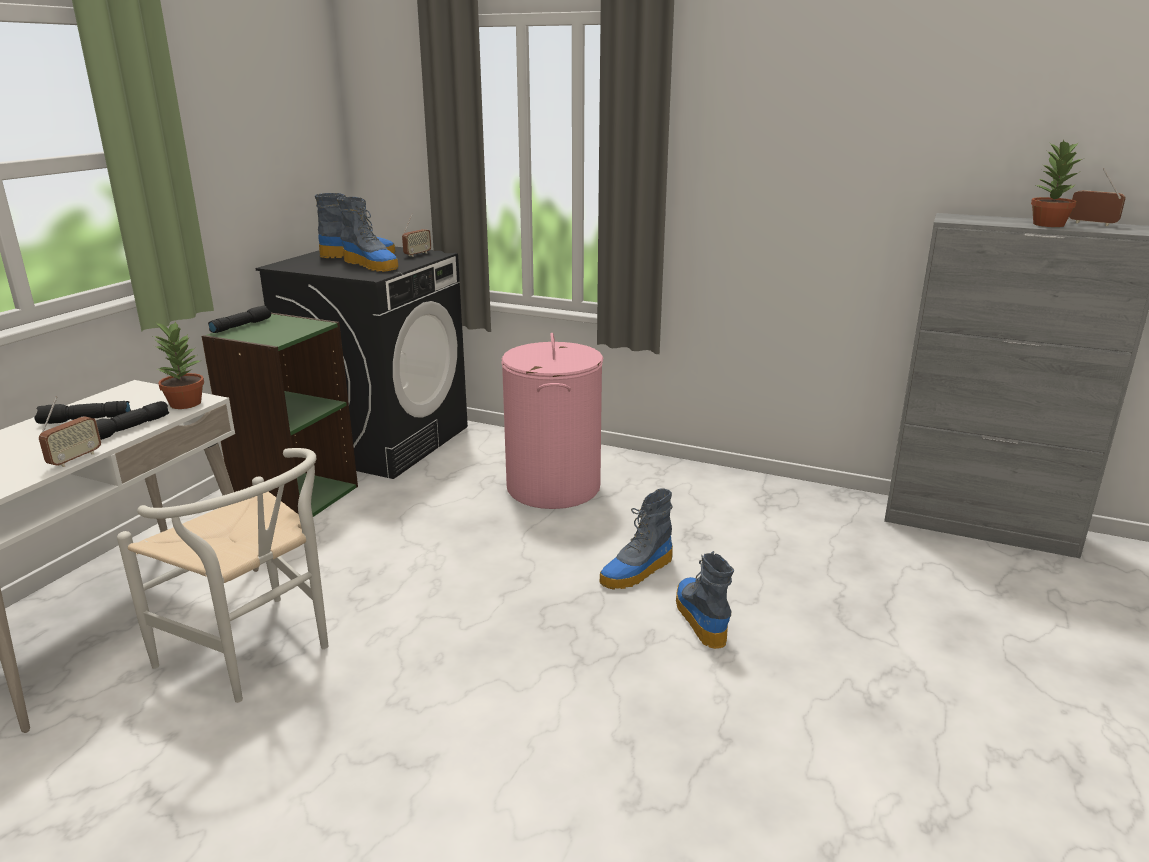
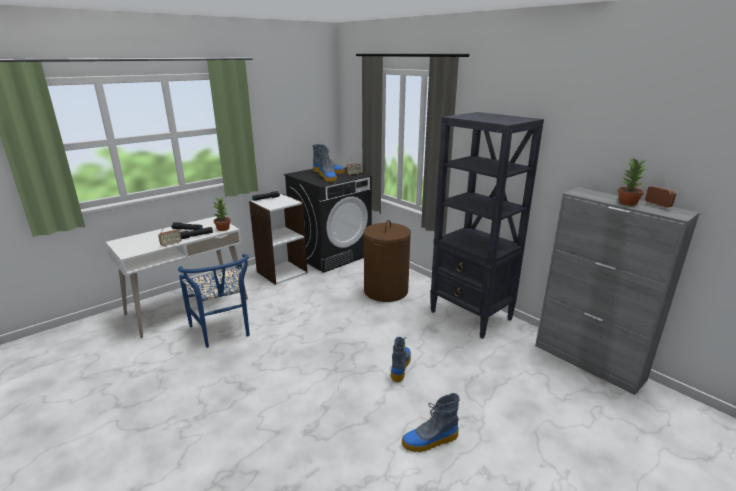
camera: 25 degrees right, 0 degrees up
white chair [117,448,328,703] -> blue chair [178,254,250,348]
green bookcase [202,313,358,517] -> white bookcase [249,194,307,285]
pink laundry basket [501,333,603,509] -> brown laundry basket [363,220,411,302]
boot [599,488,673,590] -> boot moved to [402,393,459,452]
none -> black bookcase [430,112,544,339]

